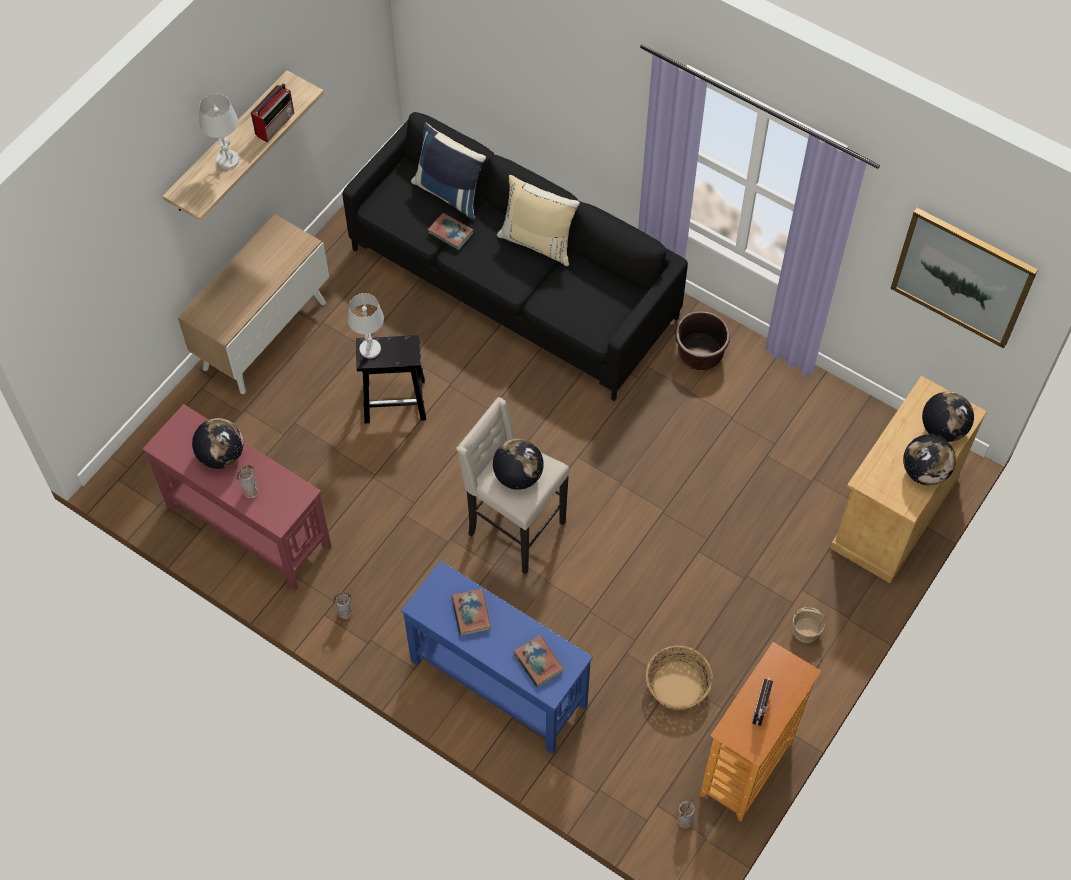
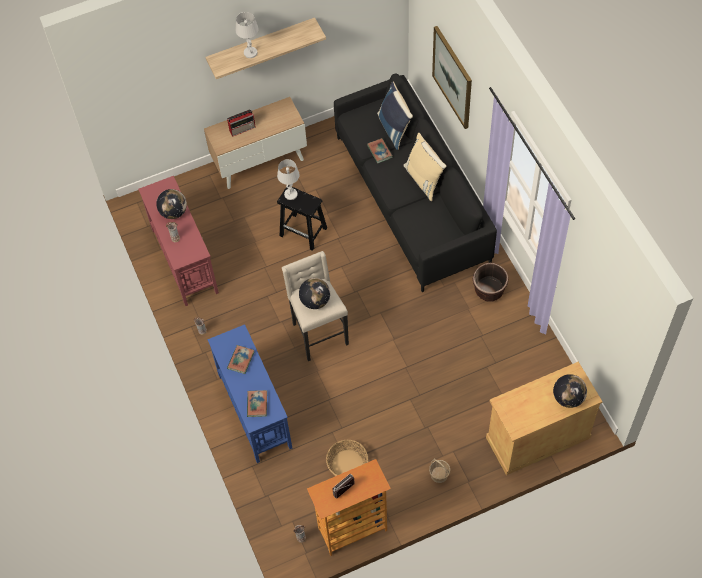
camera: 35 degrees right, 0 degrees up
radio [251,83,294,142] -> radio moved to [227,109,256,137]
picture [890,208,1038,348] -> picture moved to [432,26,472,129]
globe [903,434,956,486] -> none

